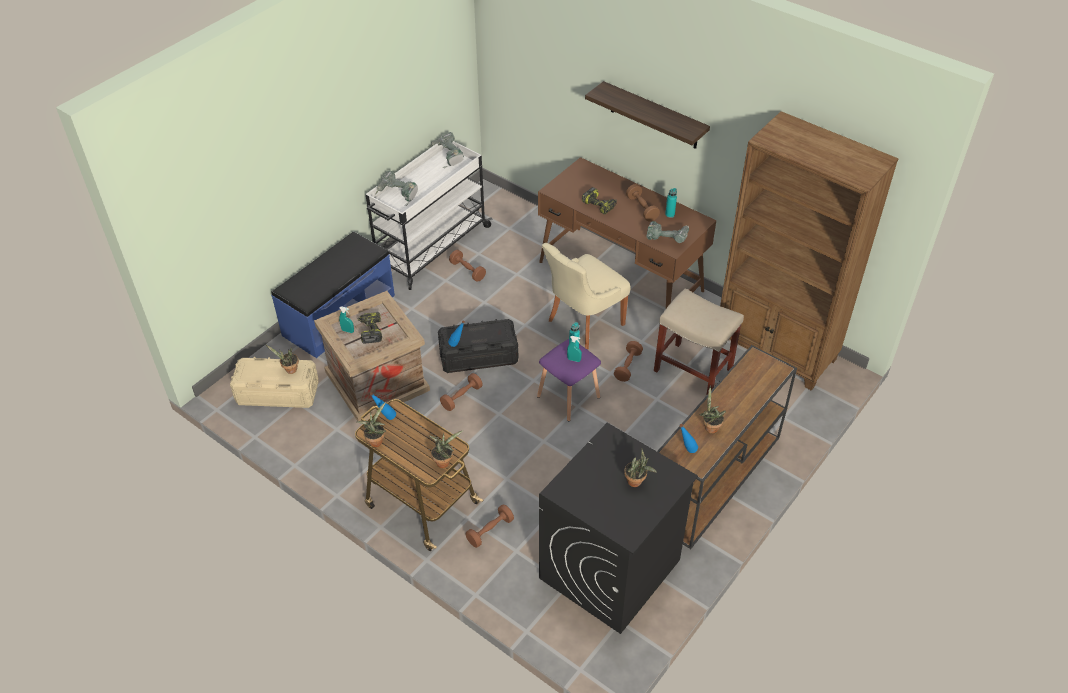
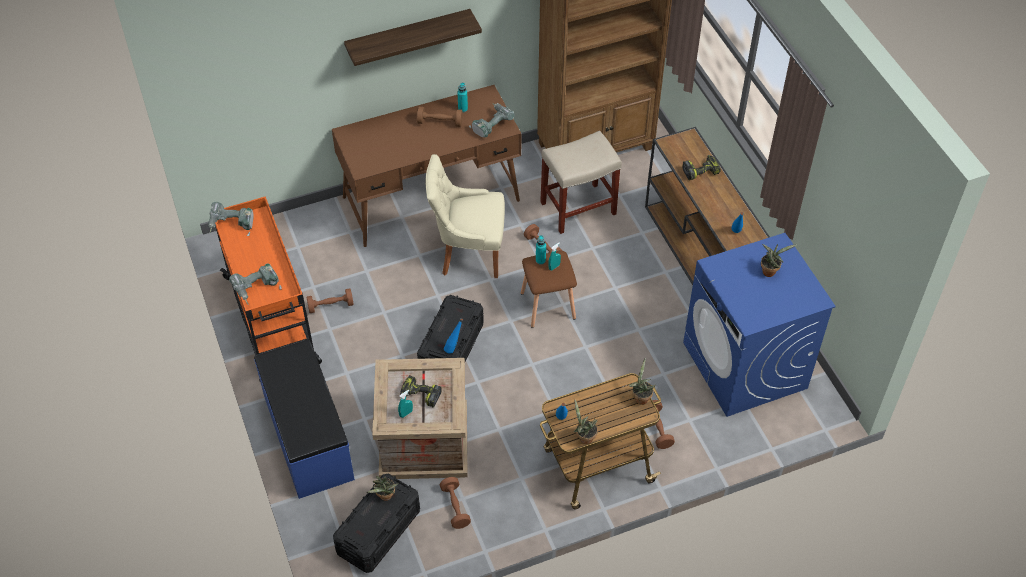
camera: 60 degrees left, 5 degrees up
beige storage box [230,357,319,408] -> black storage box [333,474,420,573]
white cart [365,141,492,290] -> orange cart [215,196,322,381]
brown dumbbell [440,373,483,411] -> brown dumbbell moved to [440,477,471,529]
purple stool [537,339,601,422] -> brown stool [521,251,577,328]
black washing machine [539,423,698,634] -> blue washing machine [683,233,836,417]
beige chair [542,243,631,349] -> beige chair turned 105 degrees clockwise [425,154,505,278]
power drill [582,187,617,215] -> power drill moved to [682,155,721,180]
potted plant [699,385,726,434] -> none

